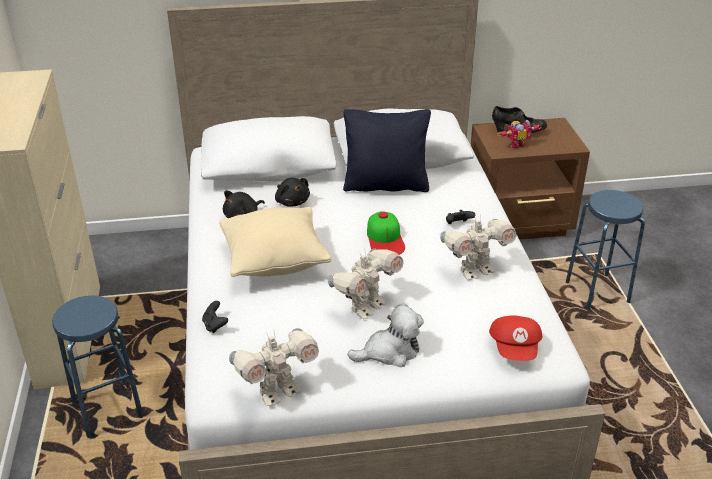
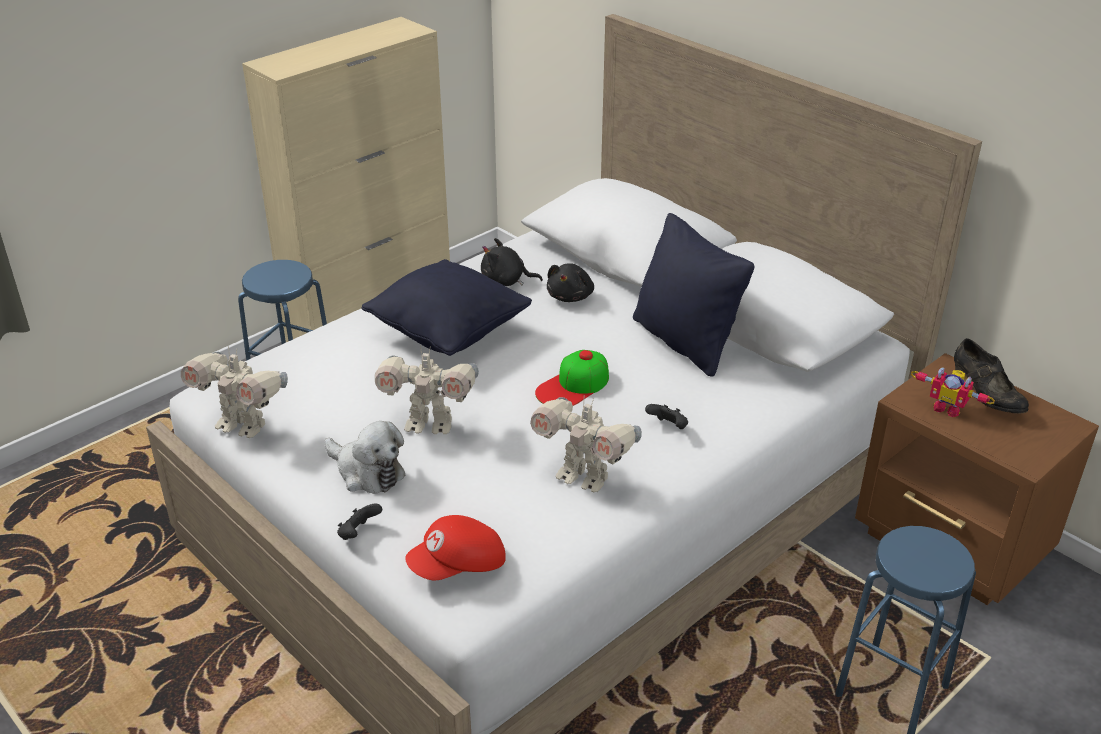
camera: 55 degrees right, 0 degrees up
black game controller [202,301,228,333] -> black game controller moved to [337,503,382,540]
beige pillow [219,207,331,277] -> black pillow [362,259,532,356]

